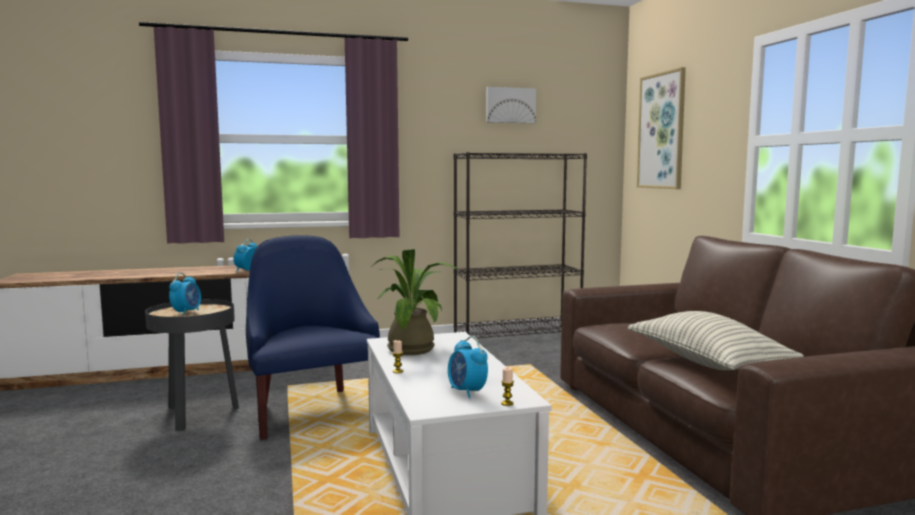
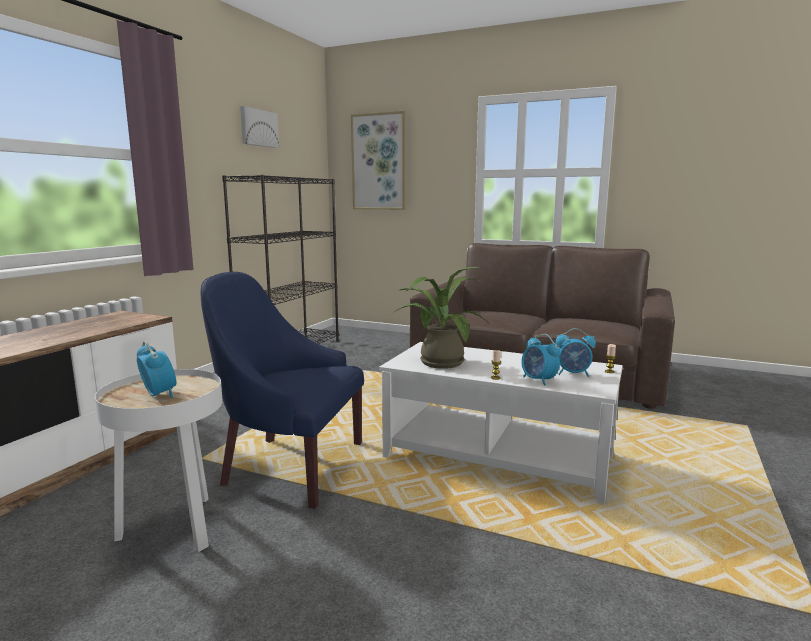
camera: 50 degrees left, 5 degrees up
black side table [145,299,239,431] -> white side table [95,369,223,552]
alarm clock [234,239,257,272] -> alarm clock moved to [521,334,561,386]
pillow [628,311,804,370] -> none

